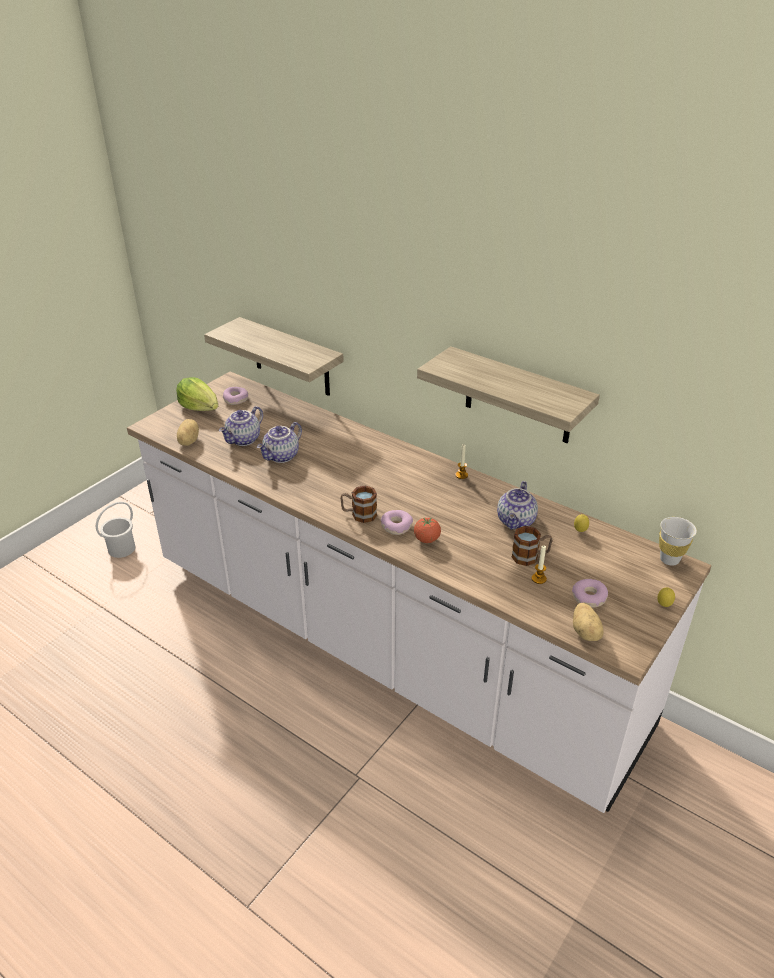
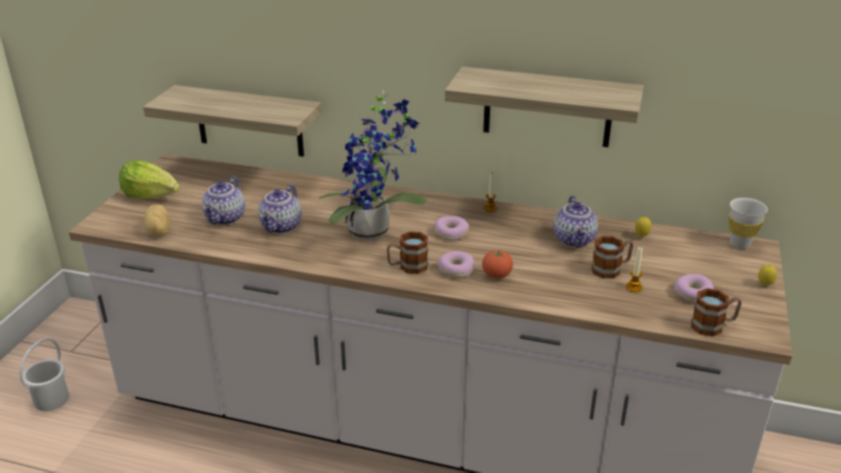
camera: 20 degrees left, 5 degrees down
donut [223,387,248,405] -> donut moved to [435,216,469,241]
potato [573,603,604,641] -> mug [691,288,741,337]
none -> potted plant [319,90,427,241]

